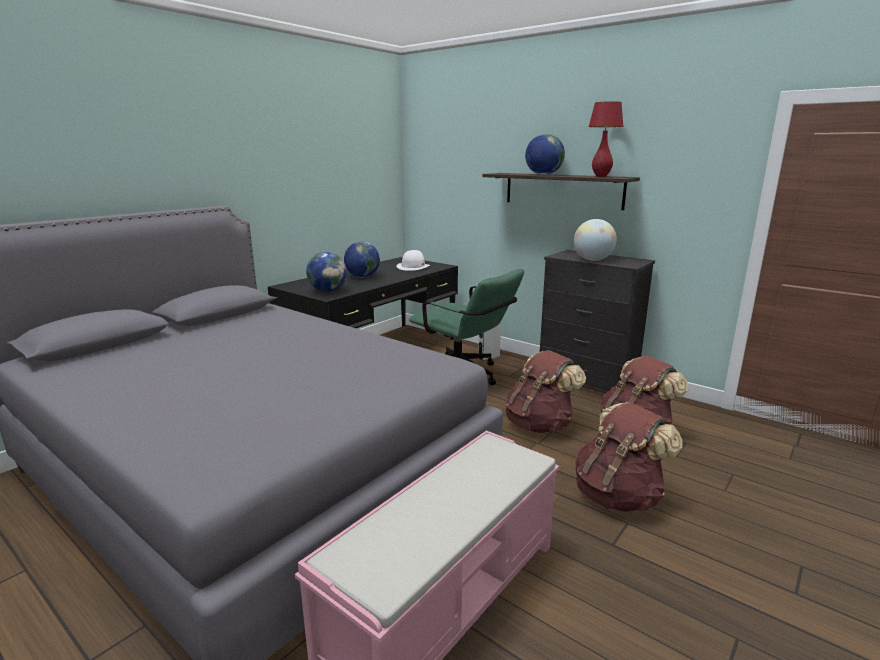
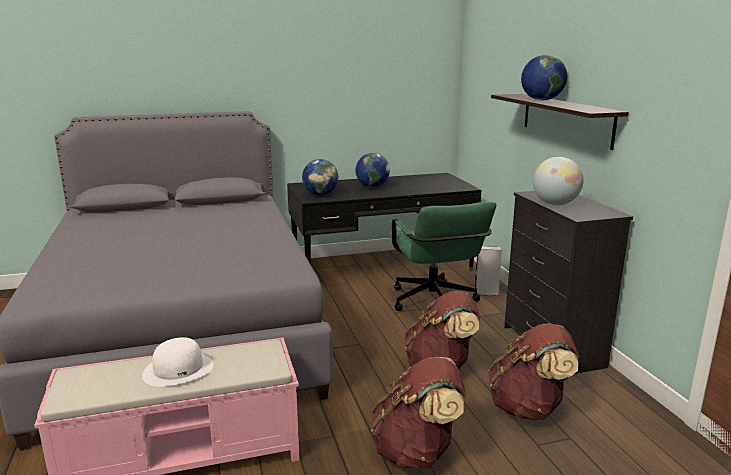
camera: 35 degrees right, 0 degrees up
white hat [397,250,430,271] -> white hat moved to [142,337,214,387]
red table lamp [589,101,623,177] -> none

